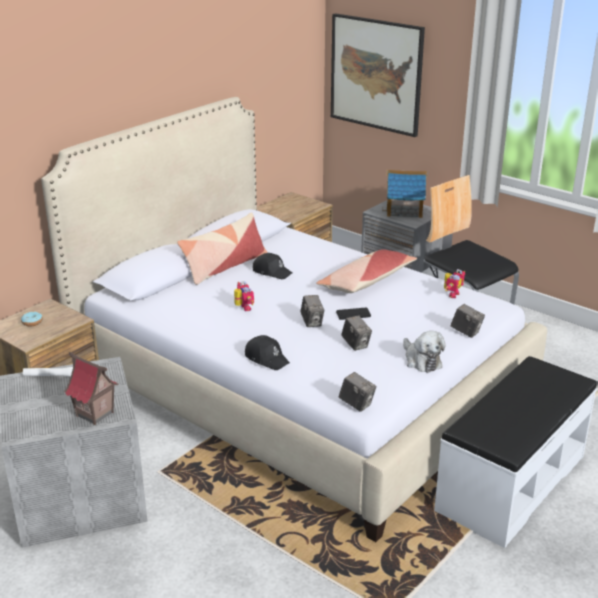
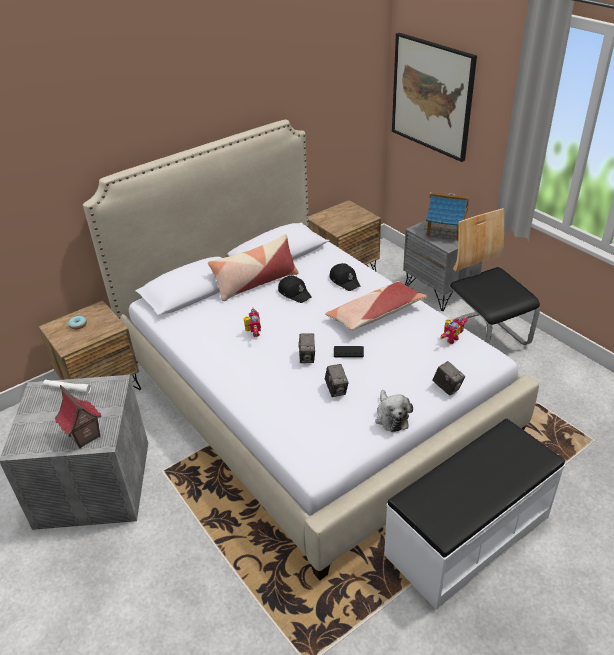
camera: 15 degrees right, 10 degrees up
black cap [245,335,290,370] -> black cap moved to [330,263,360,291]
camera [339,372,376,412] -> none

